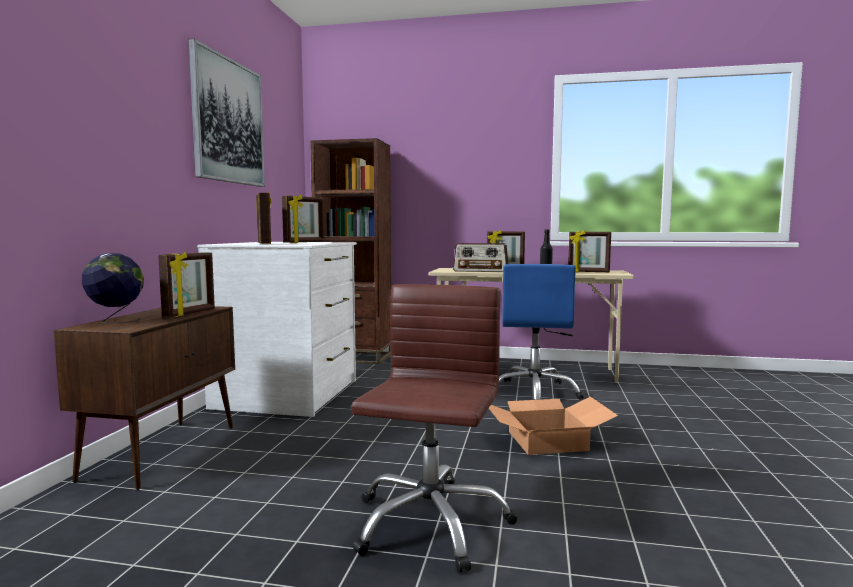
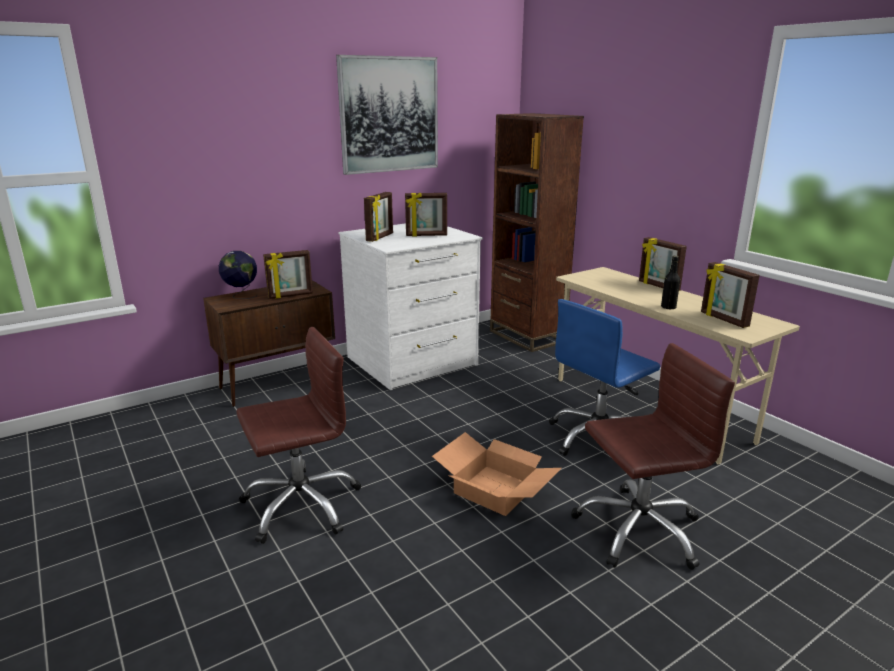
camera: 45 degrees right, 15 degrees up
radio [453,243,508,272] -> none
none -> brown office chair [571,343,735,570]

